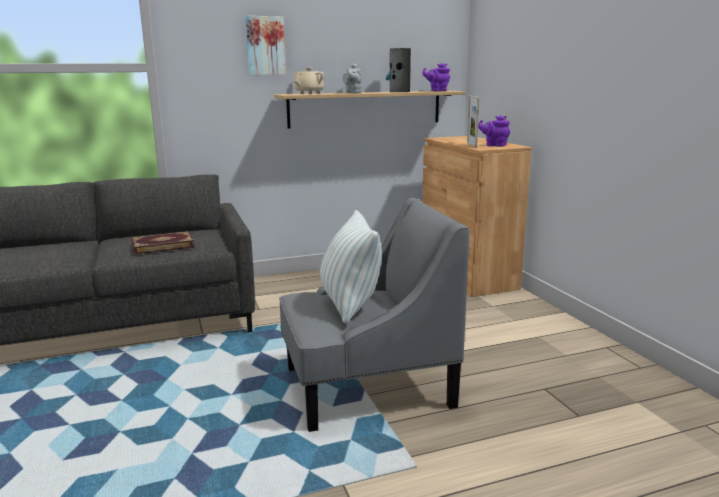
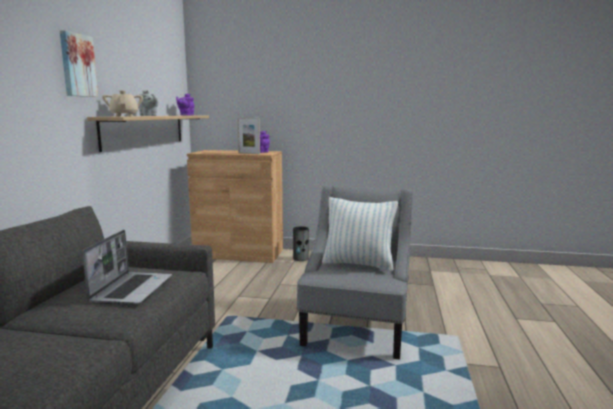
camera: 60 degrees left, 5 degrees down
book [132,231,195,254] -> laptop [82,230,172,305]
vase [386,48,411,92] -> vase moved to [293,226,309,261]

